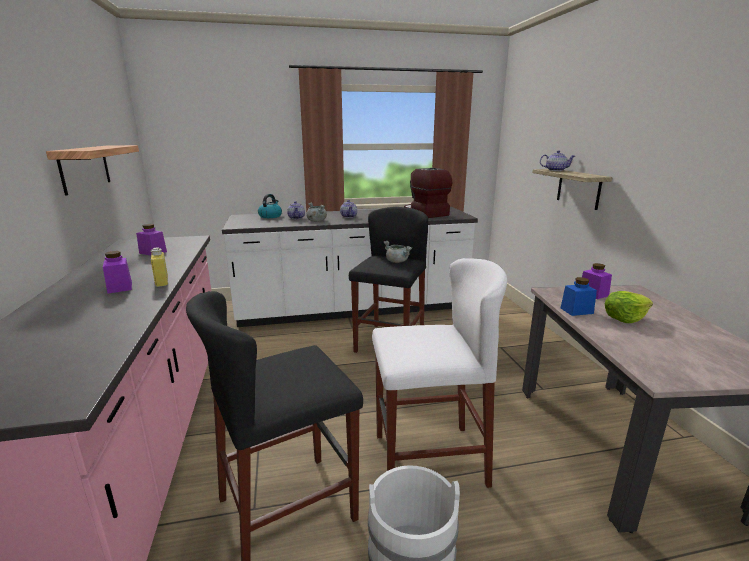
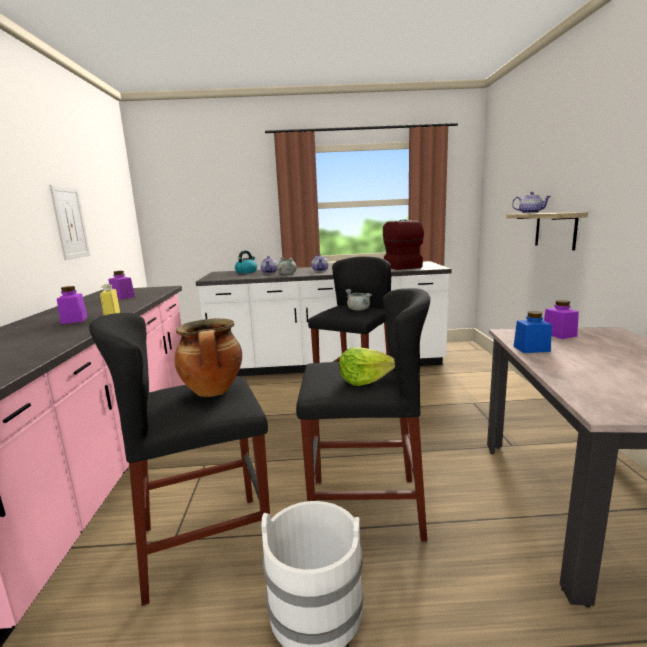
camera: 10 degrees right, 5 degrees down
shelf [46,145,139,196] -> picture [49,185,90,260]
white stool [372,258,507,488] -> black stool [296,288,430,541]
lettuce [605,291,653,323] -> lettuce moved to [339,348,395,386]
none -> cooking pot [174,319,242,397]

